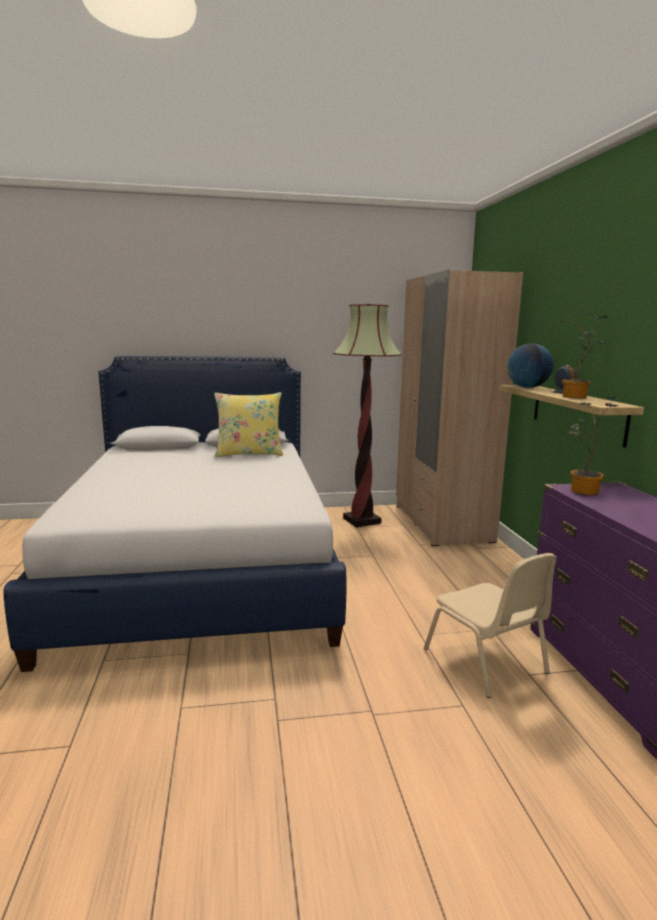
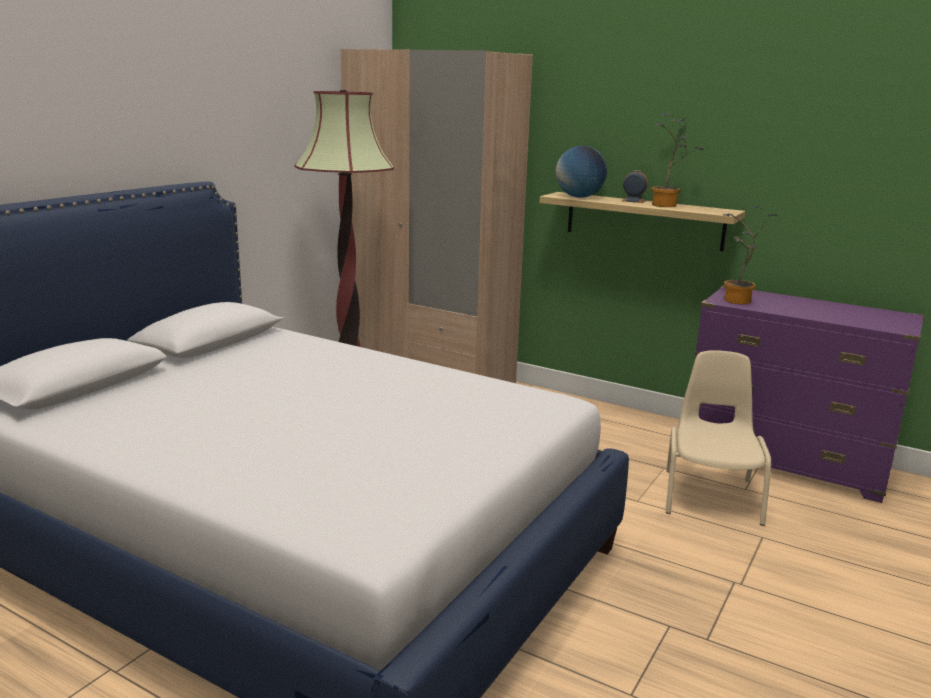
camera: 50 degrees left, 5 degrees up
yellow pillow [214,392,283,457] -> none
beige chair [424,553,557,698] -> beige chair turned 90 degrees counterclockwise [666,350,771,526]

